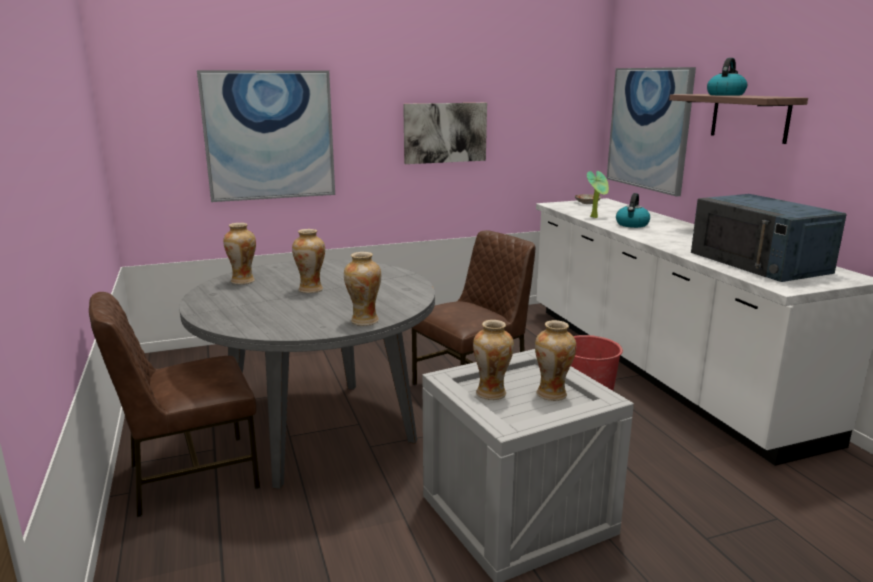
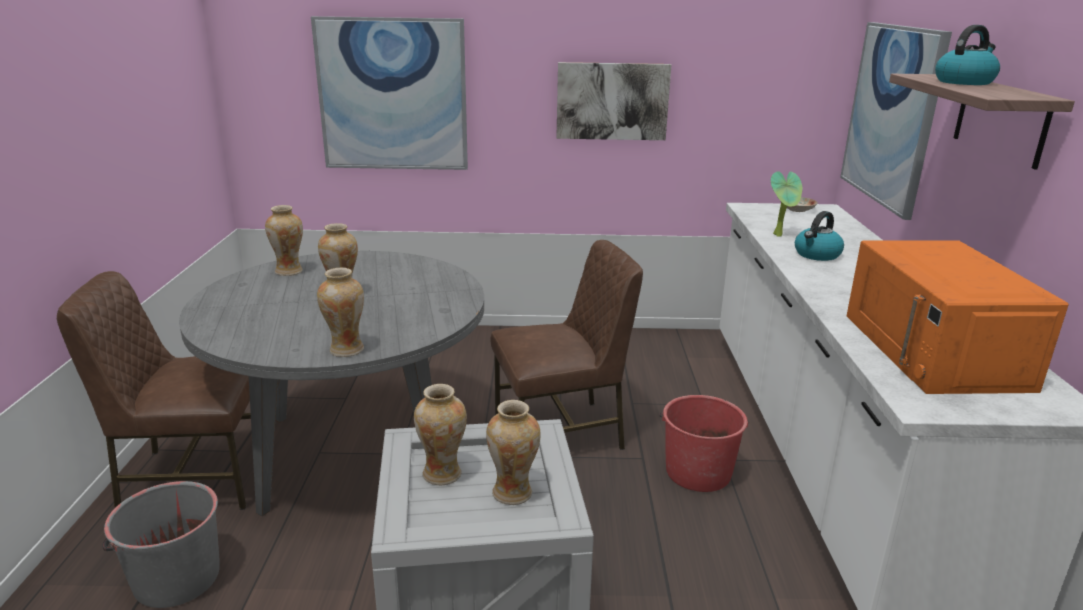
camera: 20 degrees right, 5 degrees up
blue microwave [691,194,847,282] -> orange microwave [847,240,1069,394]
none -> grey bucket [102,481,220,608]

